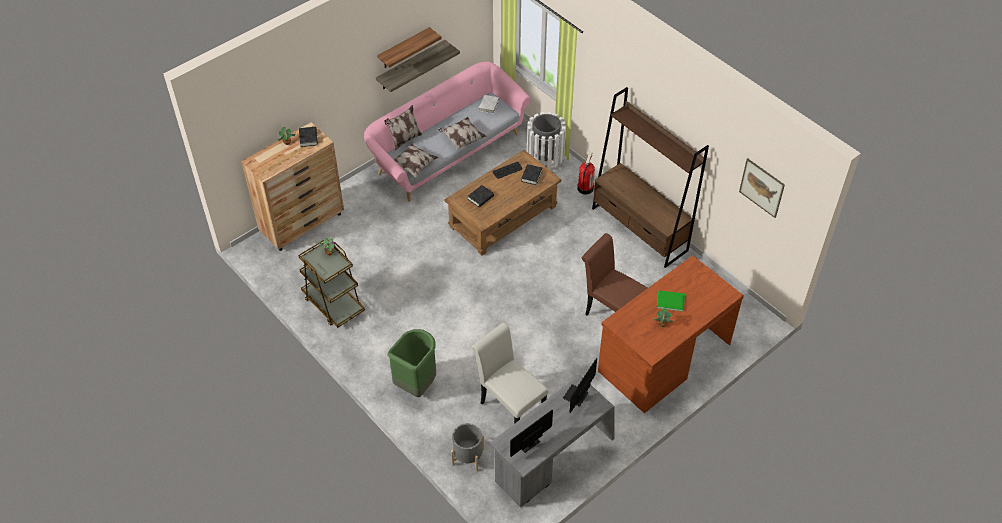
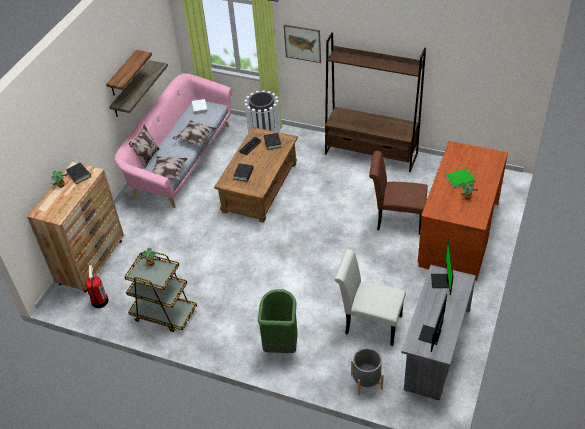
camera: 25 degrees left, 5 degrees down
fire extinguisher [577,152,595,195] -> fire extinguisher moved to [85,265,108,308]
picture [739,158,785,218] -> picture moved to [284,24,321,63]

